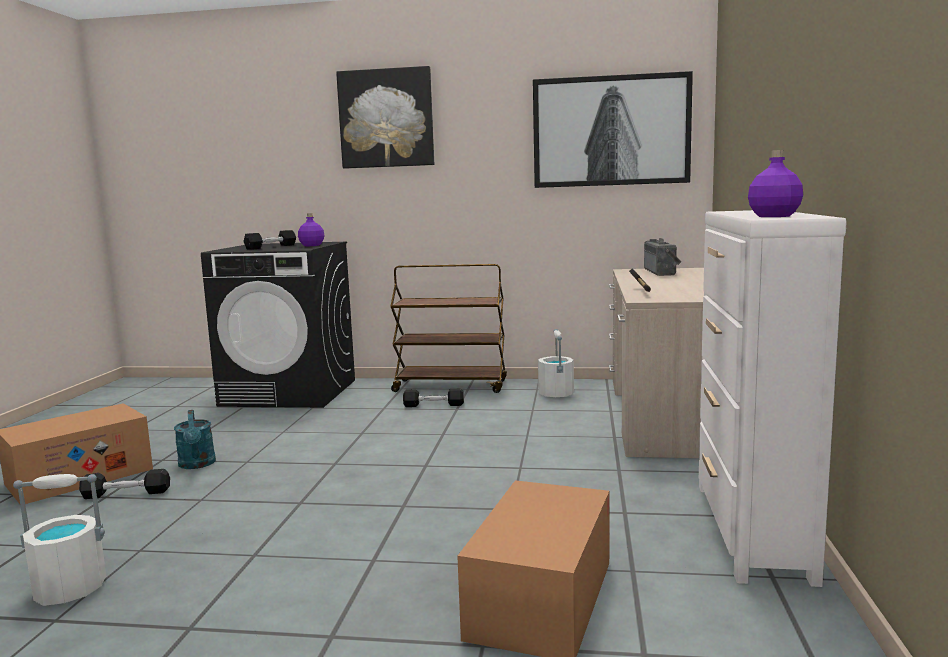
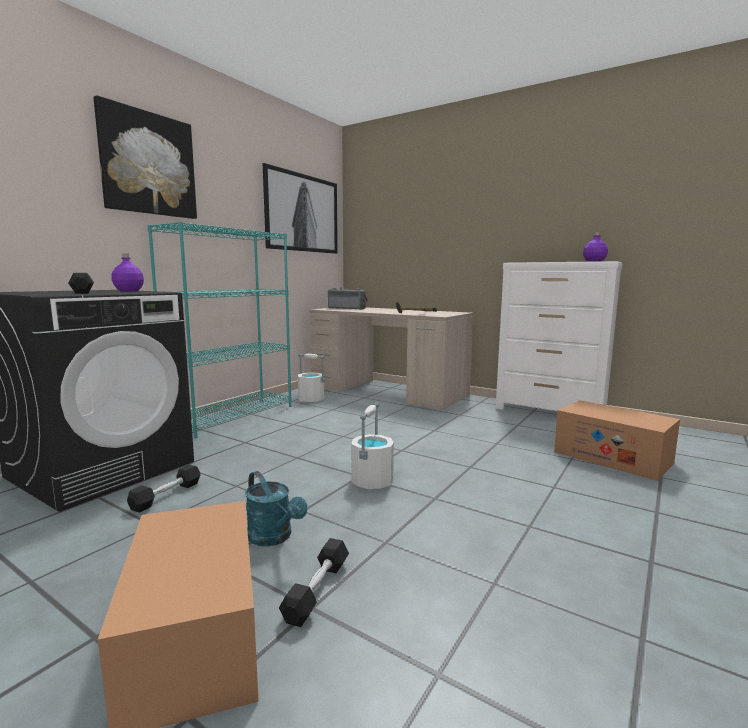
camera: 65 degrees left, 0 degrees up
white bucket [13,474,107,606] -> white bucket moved to [351,402,394,489]
turquoise watering can [174,410,216,469] -> turquoise watering can turned 45 degrees clockwise [245,471,307,547]
brown cart [390,264,507,393] -> turquoise bookcase [147,222,292,438]
black dumbbell [403,388,464,407] -> black dumbbell moved to [127,464,201,513]

